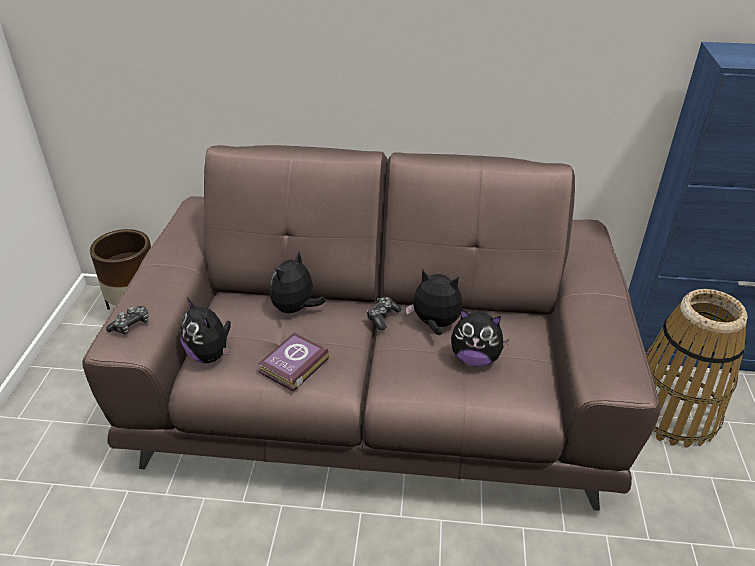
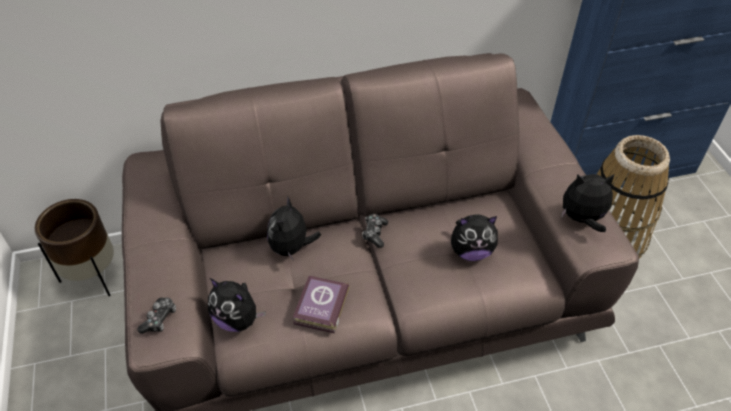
camera: 20 degrees left, 10 degrees up
plush toy [406,269,462,335] -> plush toy moved to [561,174,614,232]

